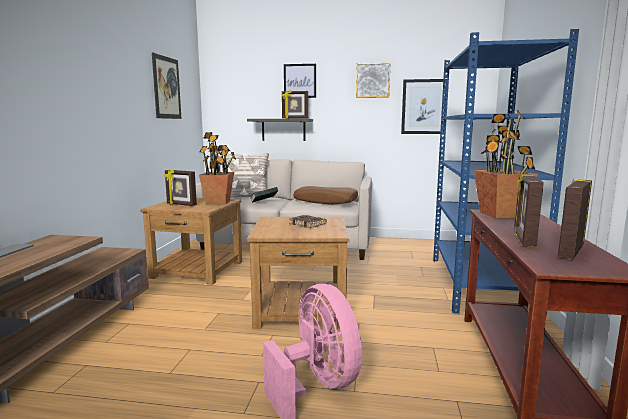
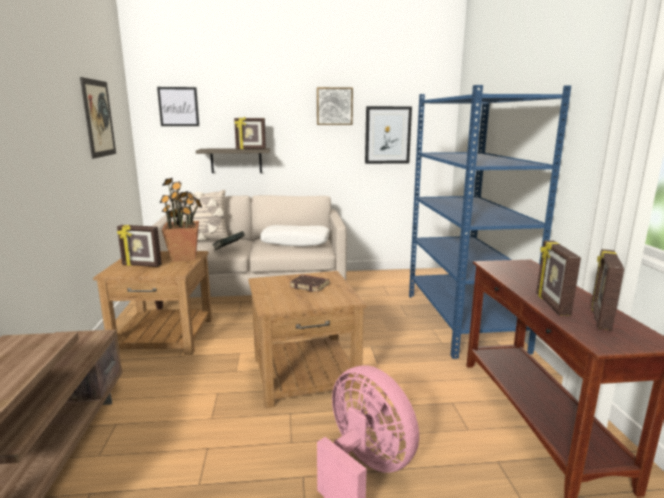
camera: 15 degrees left, 5 degrees up
picture [284,64,316,98] -> picture moved to [157,87,199,126]
brown pillow [293,186,358,205] -> white pillow [260,225,330,247]
potted plant [474,110,538,218] -> none

